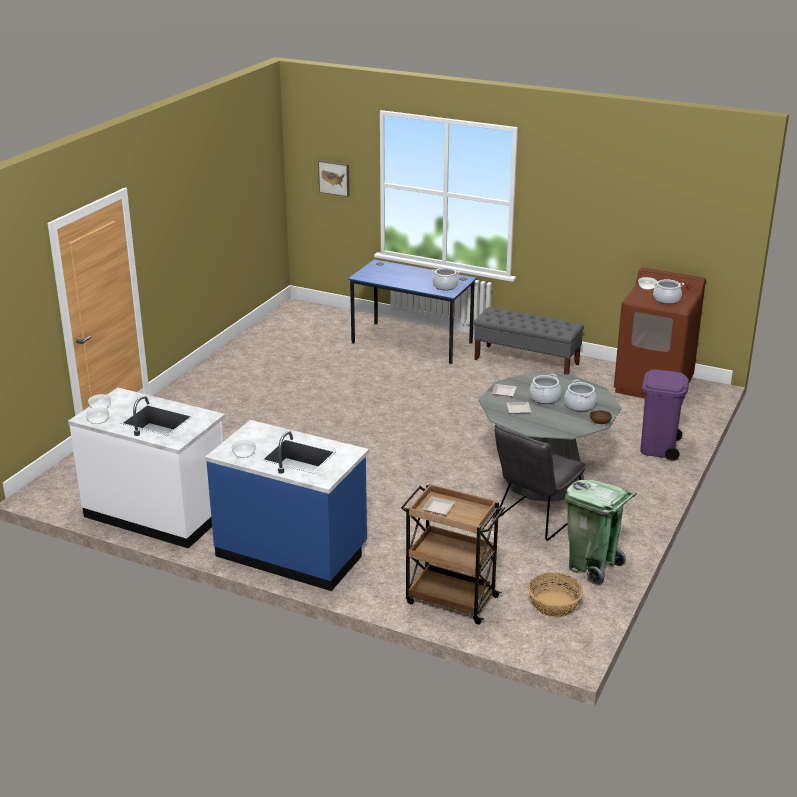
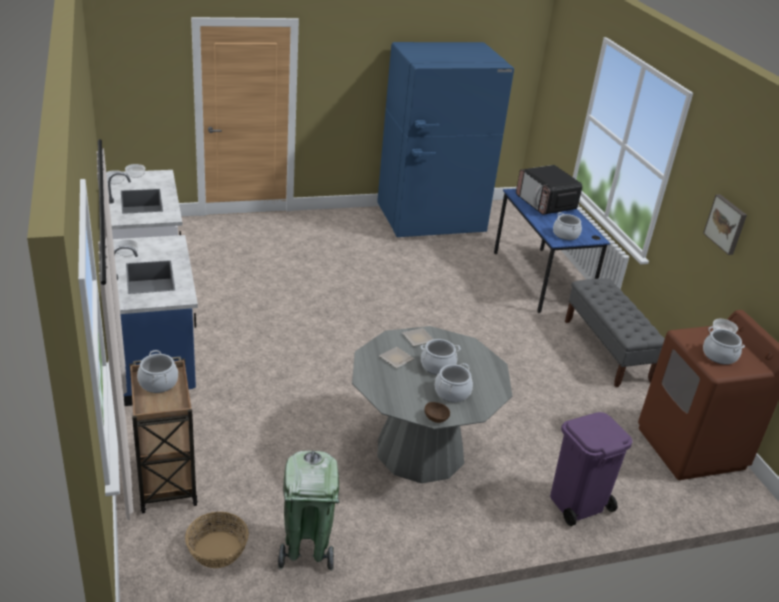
camera: 45 degrees right, 5 degrees up
picture [318,160,349,197] -> picture moved to [703,194,747,255]
plate [422,496,455,515] -> cooking pot [137,350,178,393]
grey chair [495,424,586,541] -> none
none -> blue fridge [377,42,514,237]
none -> microwave [516,165,582,215]

